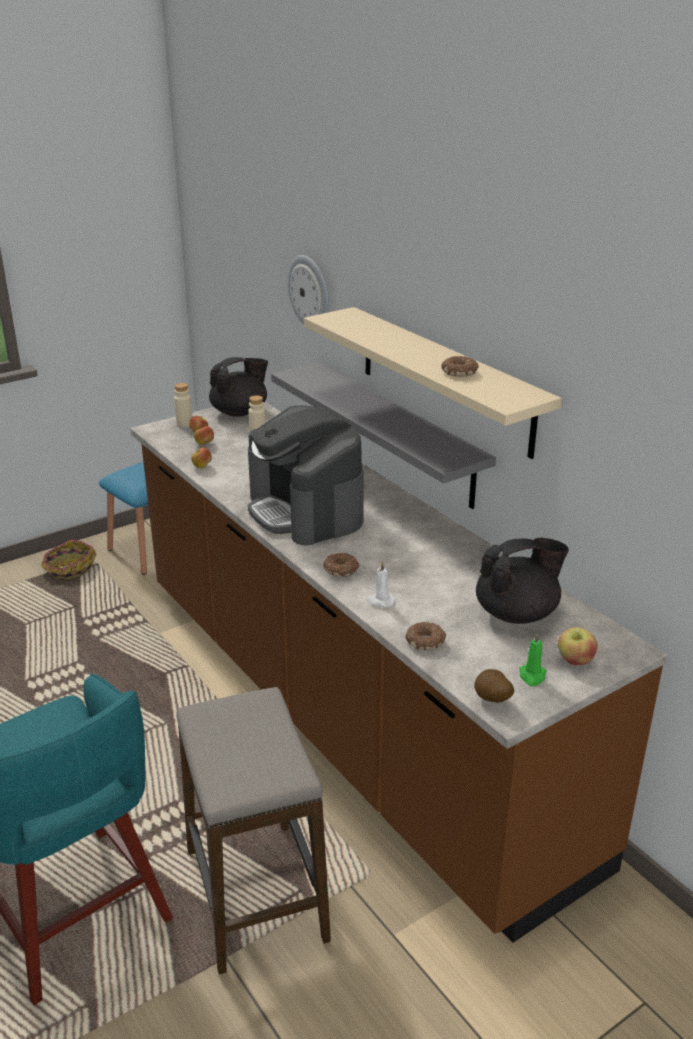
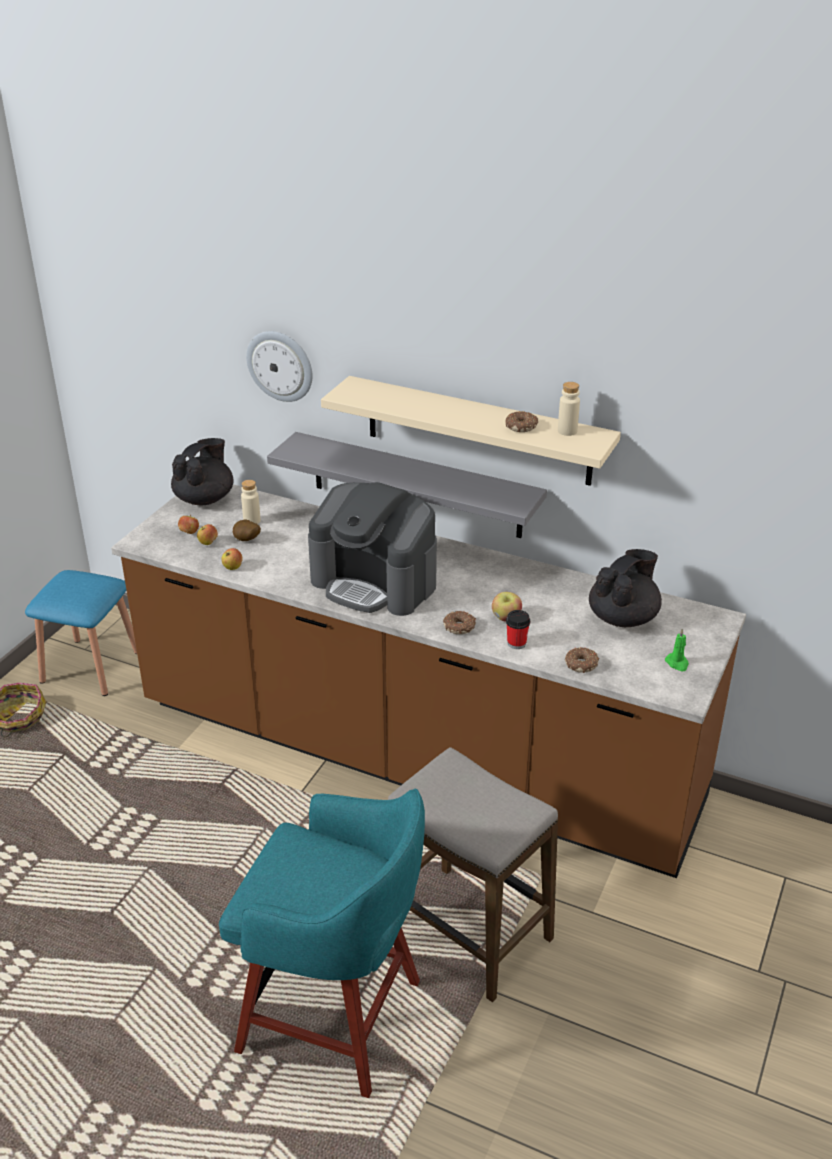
camera: 30 degrees left, 5 degrees up
beige bottle [174,383,192,427] -> beige bottle moved to [558,382,580,436]
white candle [366,561,395,607] -> cup [506,610,530,649]
potato [474,669,514,703] -> potato moved to [233,520,261,541]
apple [558,627,597,665] -> apple moved to [492,592,522,622]

